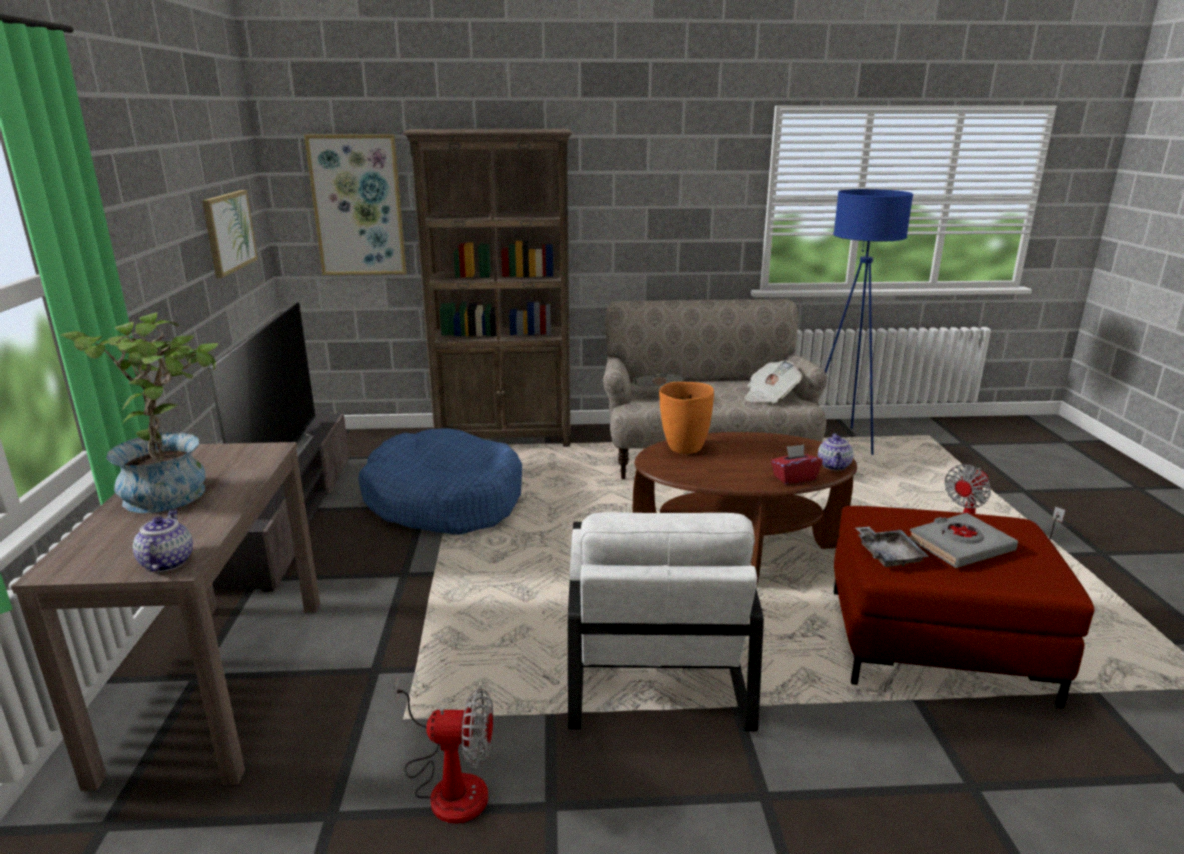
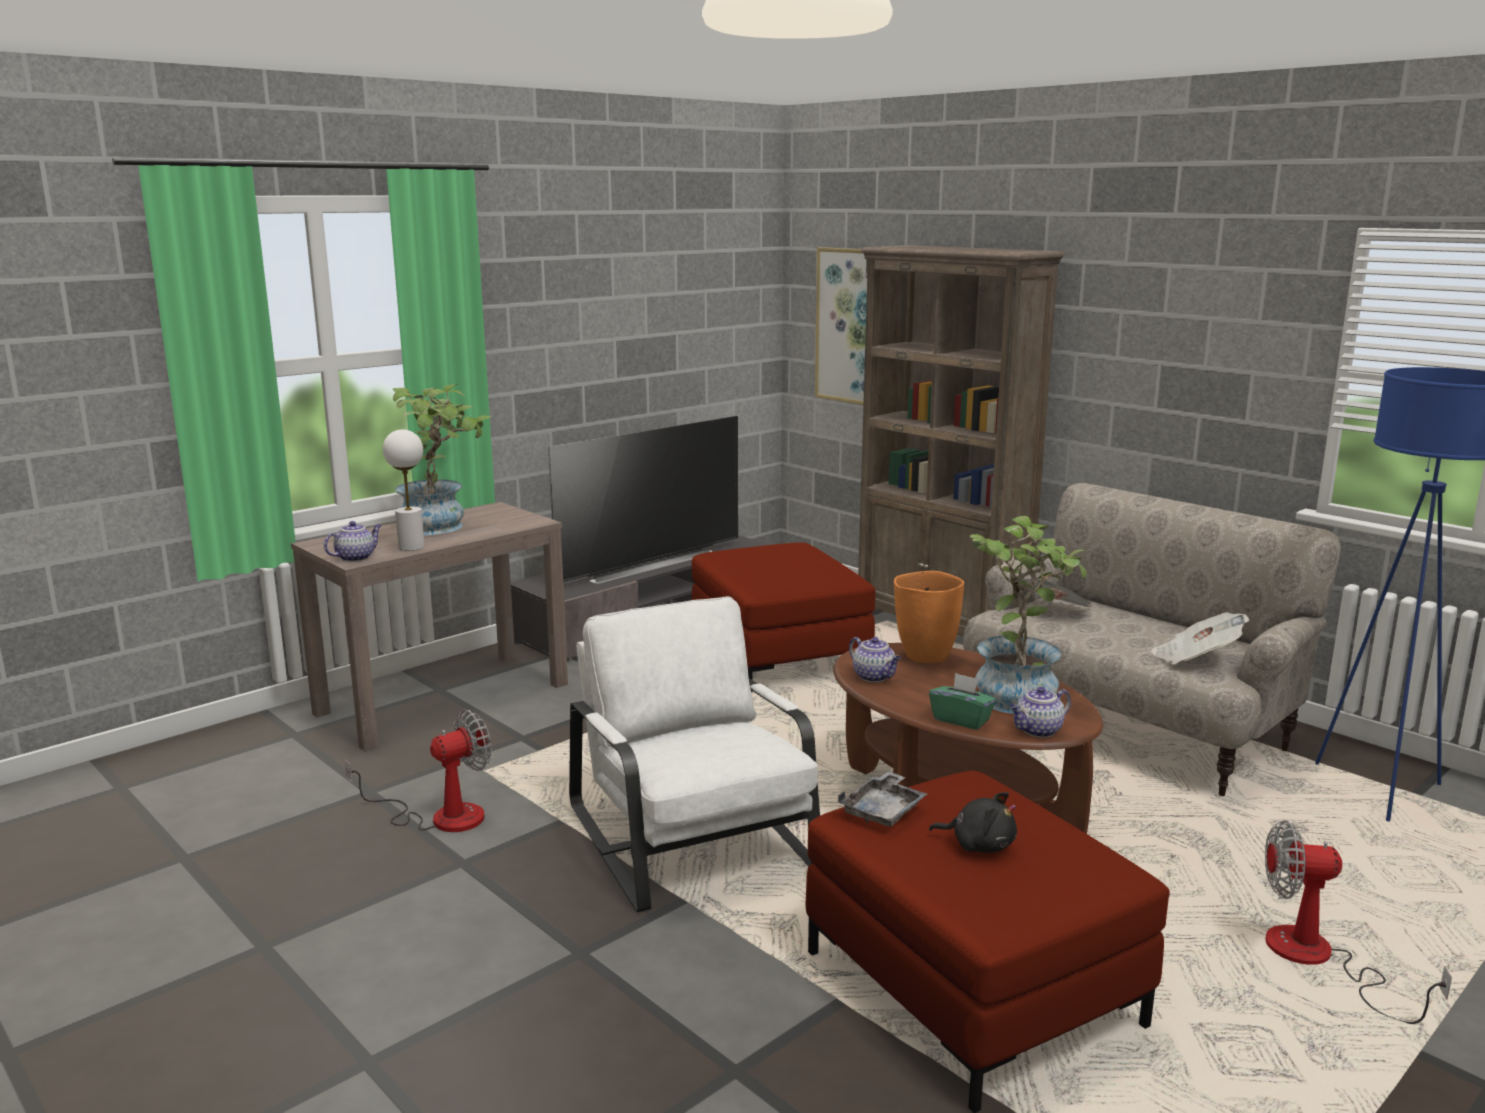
camera: 50 degrees right, 5 degrees down
picture [202,190,258,278] -> none
blue dog bed [358,428,522,535] -> red ottoman [692,542,875,692]
fan [394,678,493,824] -> fan turned 90 degrees counterclockwise [345,710,492,832]
white armchair [568,512,764,731] -> white armchair turned 105 degrees clockwise [569,596,820,913]
red tissue box [771,444,823,484] -> green tissue box [929,673,996,730]
grey book [909,513,1018,568] -> black plush toy [929,792,1017,853]
none -> white table lamp [383,429,425,551]
none -> teapot [849,637,901,682]
none -> potted plant [970,516,1090,714]

